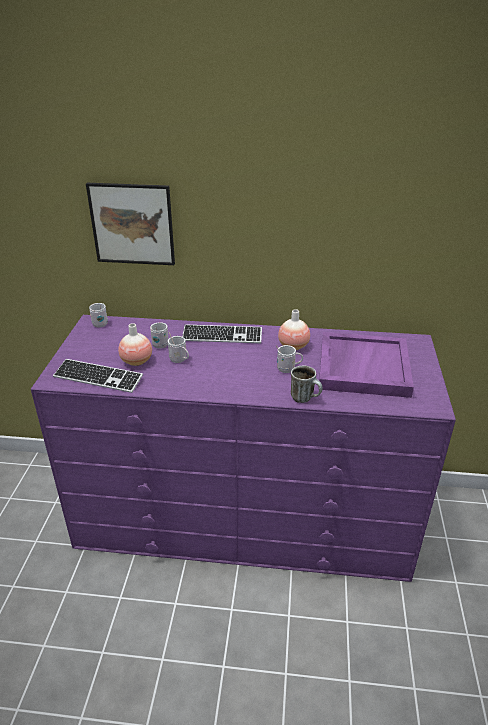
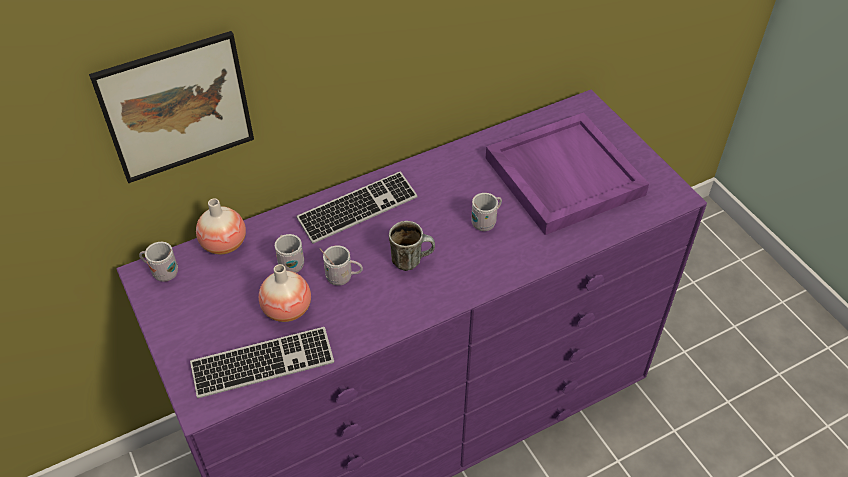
camera: 35 degrees left, 15 degrees up
vase [278,309,310,350] -> vase moved to [196,198,246,254]
mug [291,366,323,403] -> mug moved to [389,221,435,271]

